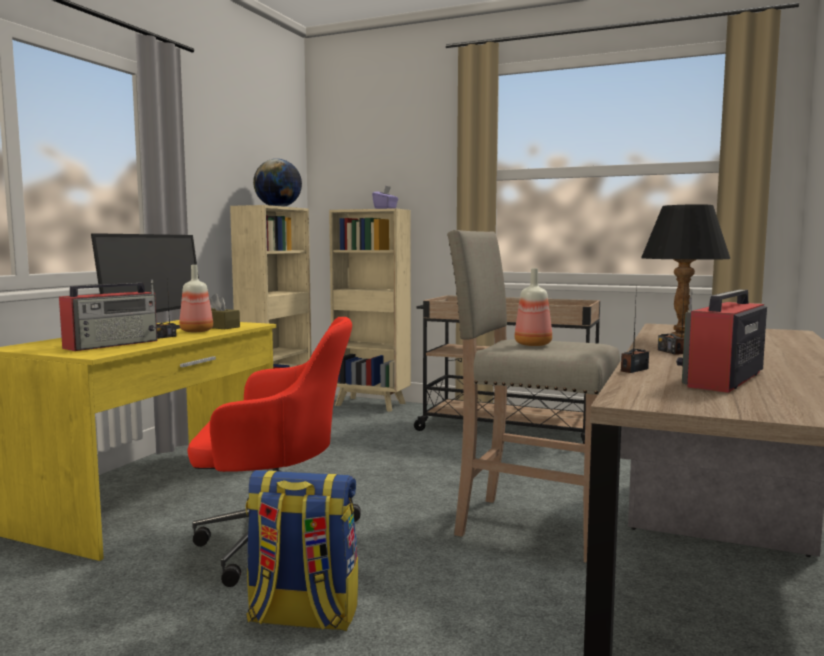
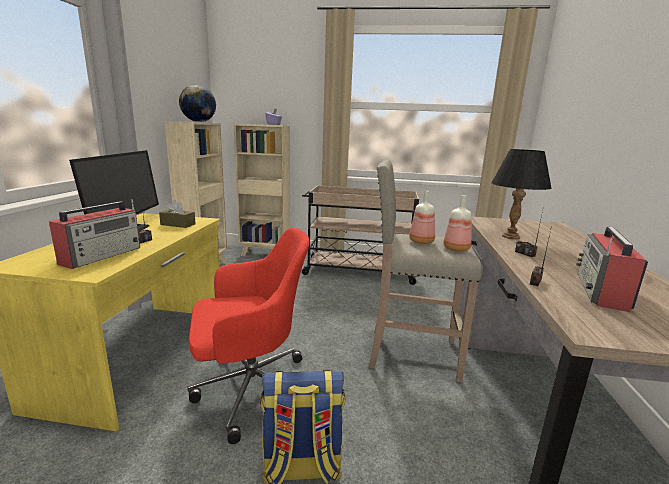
camera: 15 degrees left, 10 degrees up
bottle [179,265,213,332] -> bottle moved to [443,195,472,252]

